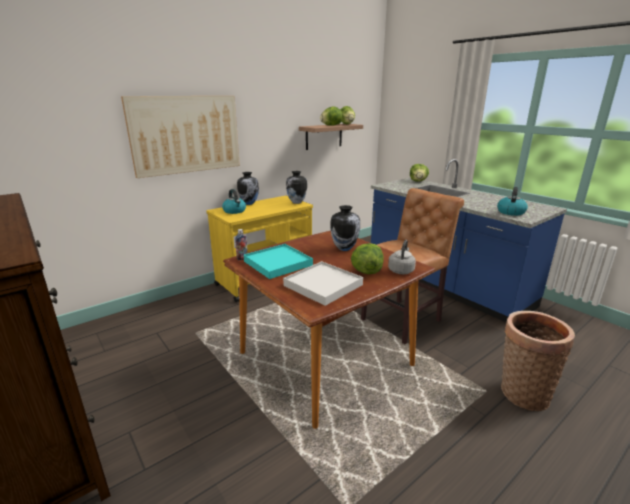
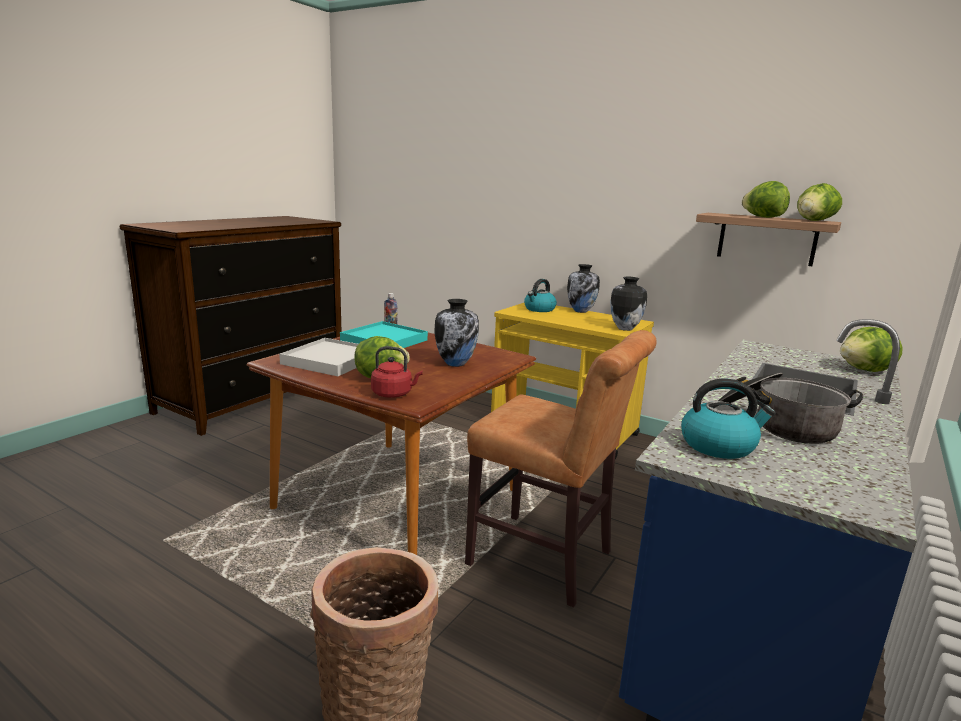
camera: 70 degrees right, 5 degrees down
picture [121,96,240,178] -> none
grey kettle [388,240,416,274] -> red kettle [371,346,423,398]
none -> cooking pot [718,373,863,444]

